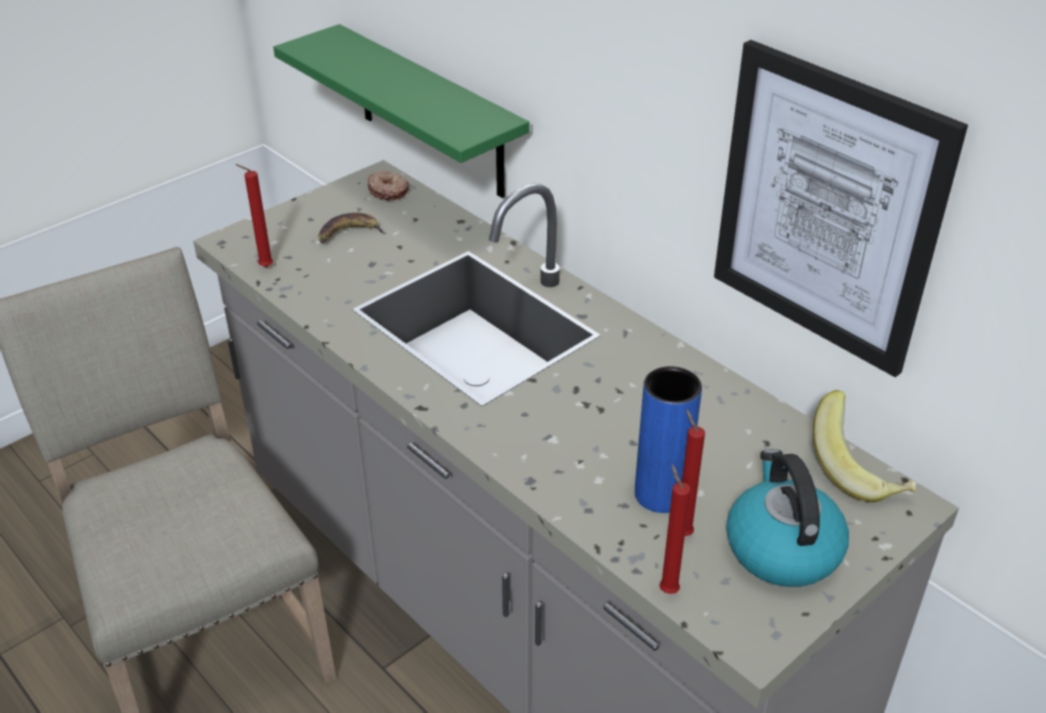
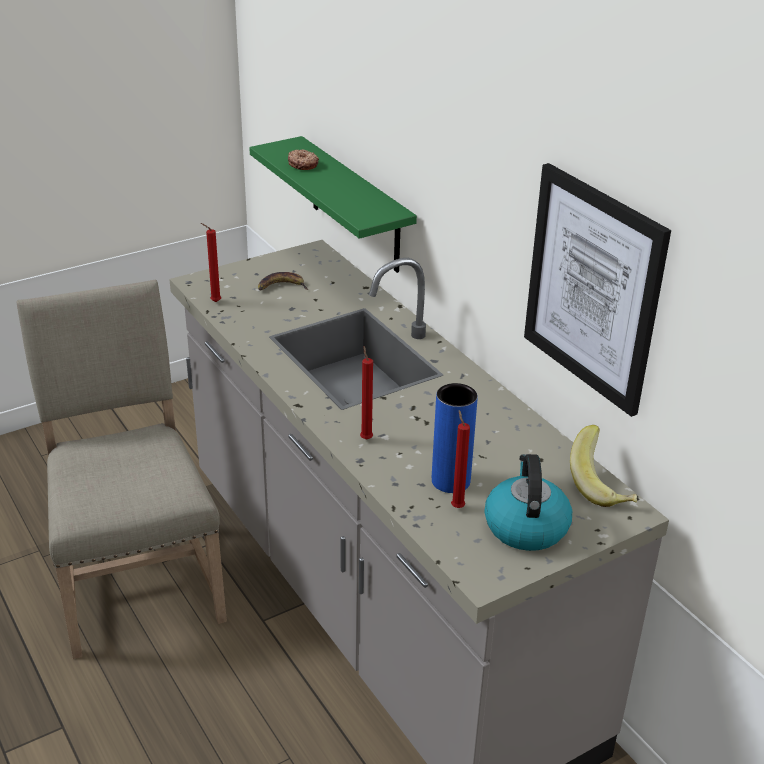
camera: 10 degrees right, 5 degrees down
donut [368,171,409,200] -> donut moved to [288,149,319,170]
red candle [659,464,691,594] -> red candle moved to [360,346,373,440]

